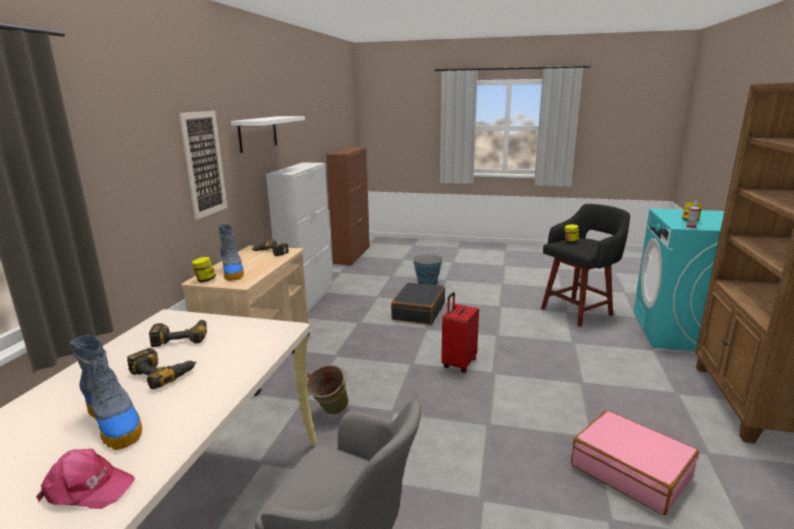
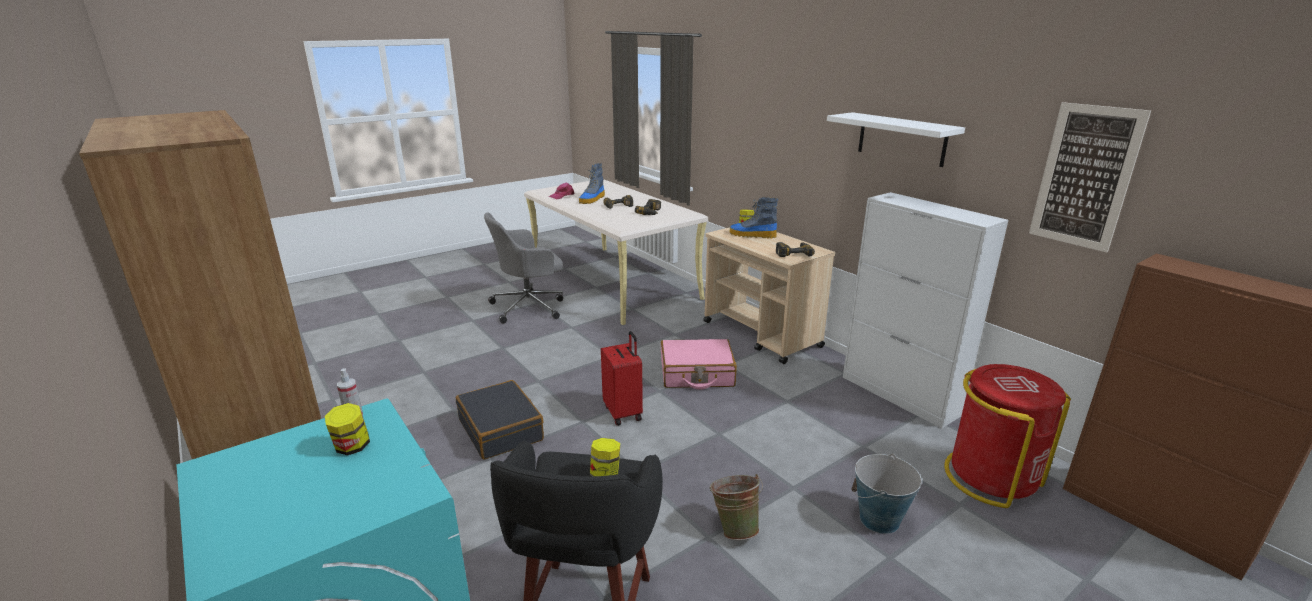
camera: 130 degrees right, 5 degrees up
boot [70,335,142,450] -> boot turned 60 degrees counterclockwise [579,163,605,204]
picture [179,111,227,220] -> picture moved to [1029,102,1151,252]
green bucket [307,365,349,415] -> green bucket moved to [710,474,763,540]
black suitcase [391,283,445,325] -> black suitcase moved to [456,380,544,459]
pink suitcase [571,410,699,515] -> pink suitcase moved to [661,339,737,390]
none -> red trash can [944,364,1071,508]

